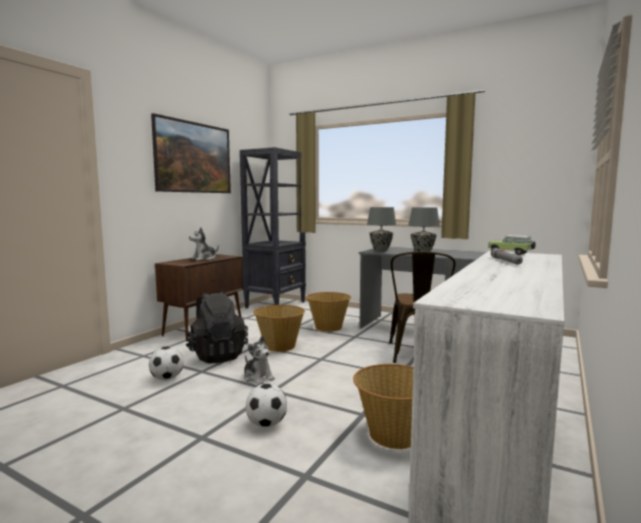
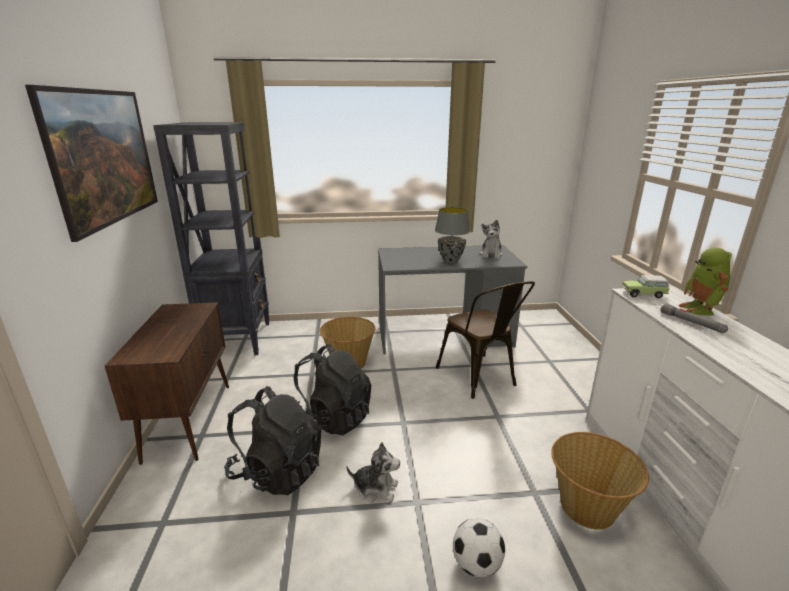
camera: 35 degrees left, 15 degrees up
football [149,347,183,380] -> none
plush toy [189,227,219,261] -> plush toy moved to [479,220,503,259]
basket [253,305,305,352] -> black backpack [294,344,371,435]
grey table lamp [367,207,396,252] -> none
none -> toy robot [678,248,732,316]

